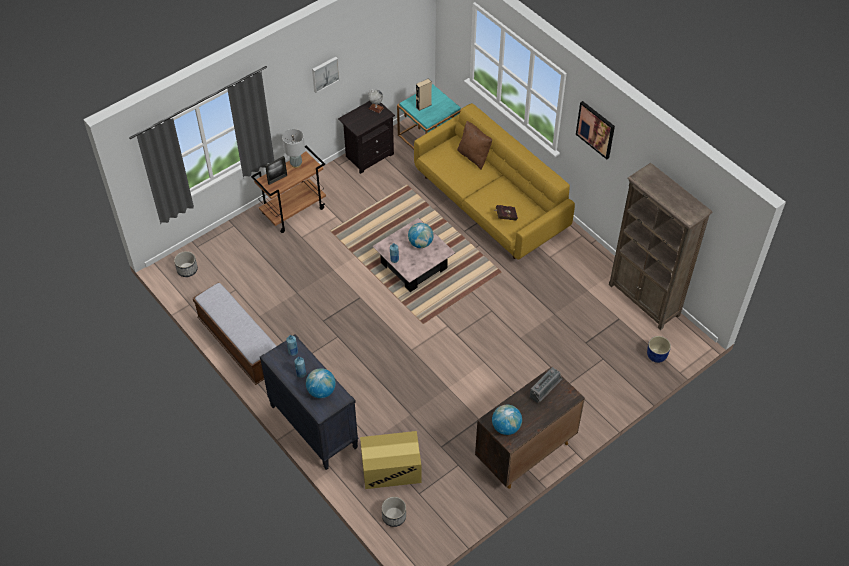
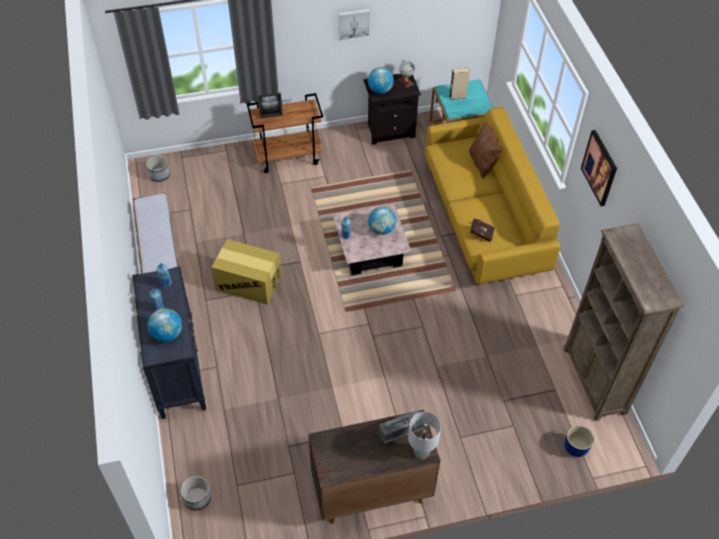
camera: 25 degrees right, 0 degrees up
grey table lamp [282,129,305,168] -> grey table lamp moved to [408,412,441,459]
cardboard box [360,431,421,489] -> cardboard box moved to [211,239,281,305]
globe [492,405,522,435] -> globe moved to [368,67,394,94]

